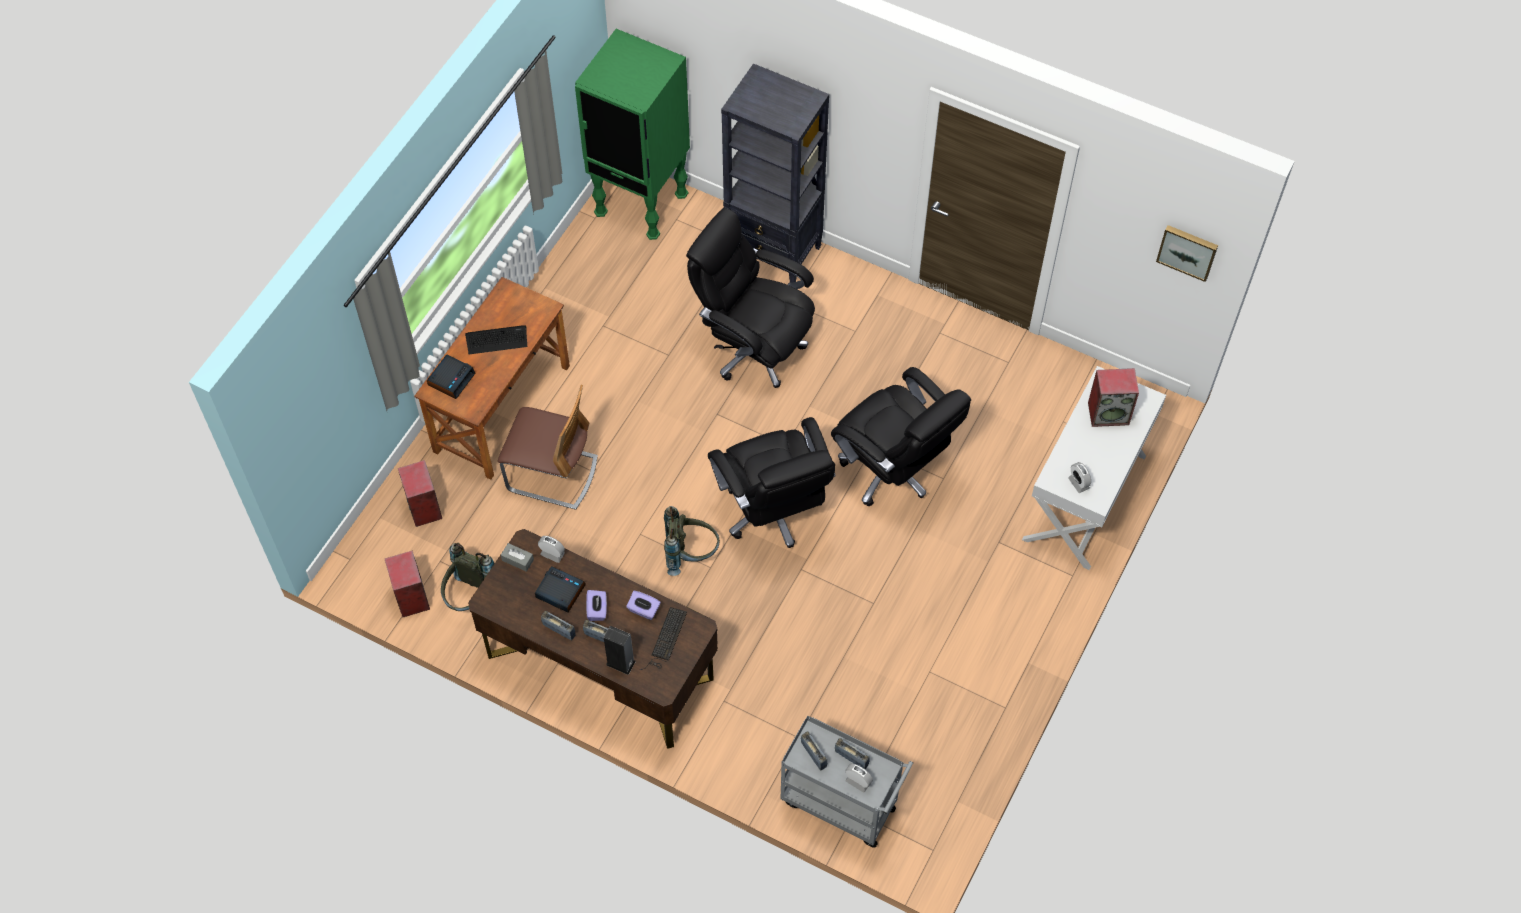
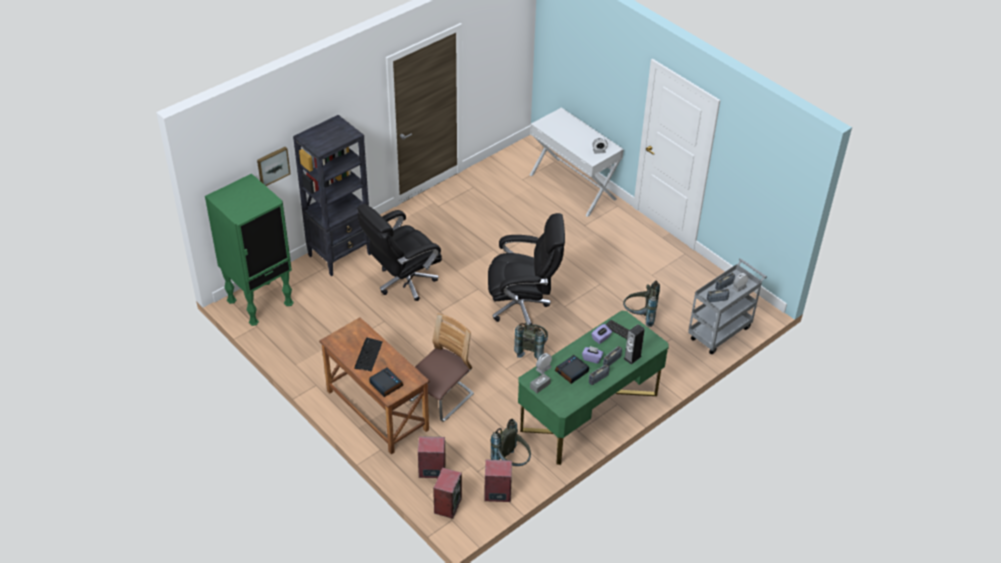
camera: 70 degrees left, 15 degrees down
brown desk [468,529,718,749] -> green desk [518,310,669,465]
black office chair [831,367,971,506] -> none
speaker [1088,368,1139,427] -> speaker moved to [433,467,462,519]
picture [1156,225,1218,282] -> picture moved to [257,147,291,186]
none -> grey backpack [623,280,660,327]

